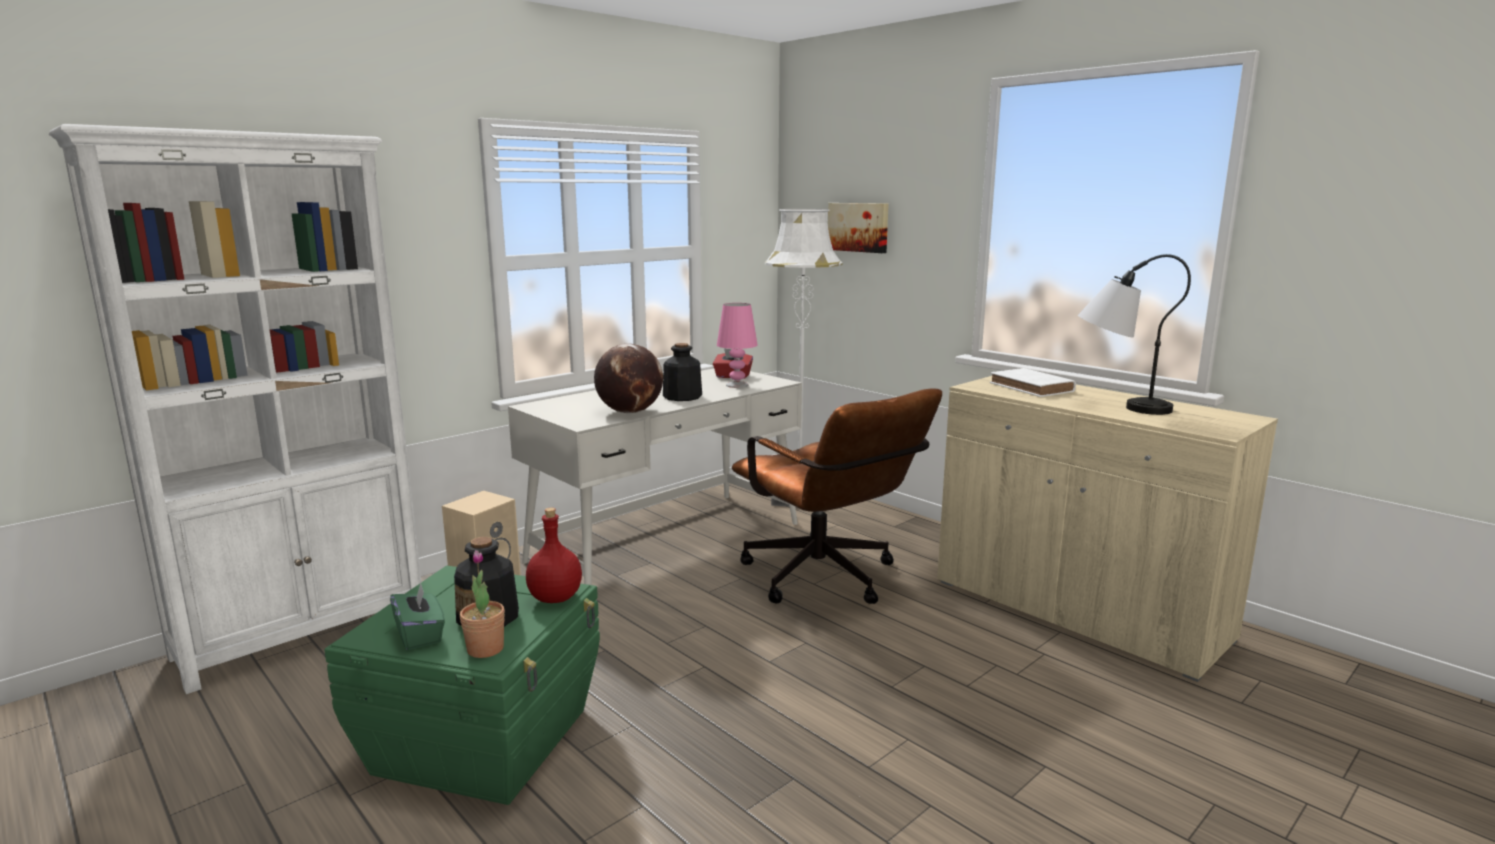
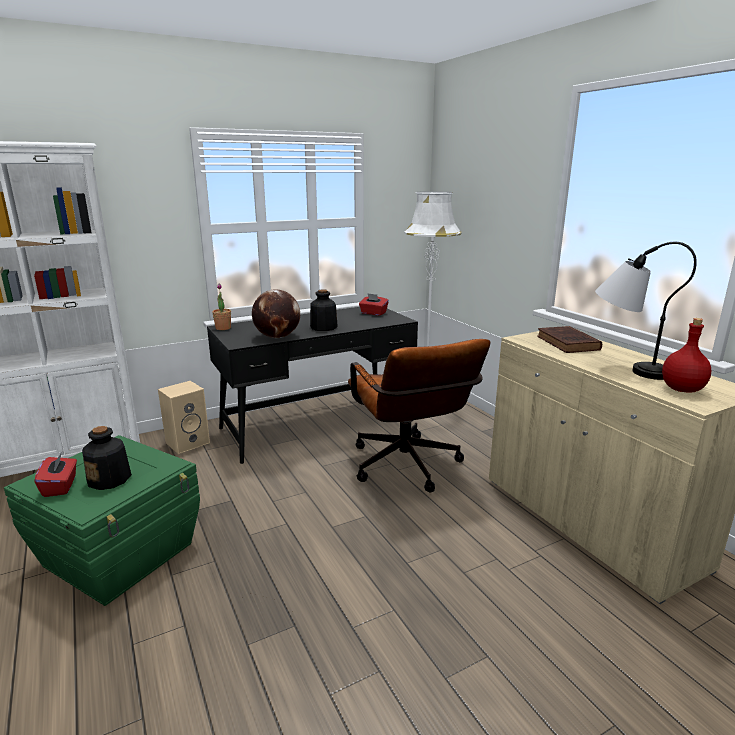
camera: 15 degrees right, 5 degrees up
green tissue box [390,583,445,650] -> red tissue box [35,452,77,497]
potted plant [460,550,505,658] -> potted plant moved to [212,283,231,330]
white desk [508,368,802,585] -> black desk [207,307,418,464]
red bottle [526,507,582,603] -> red bottle moved to [662,318,712,393]
pink table lamp [717,303,758,388] -> none
picture [828,203,889,253] -> none
white book [990,368,1076,397] -> brown book [537,326,602,353]

